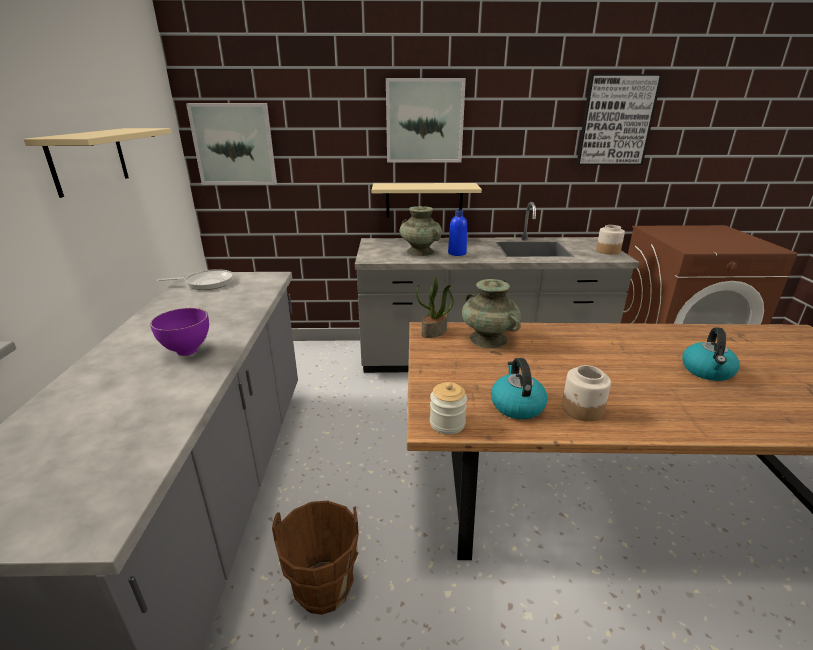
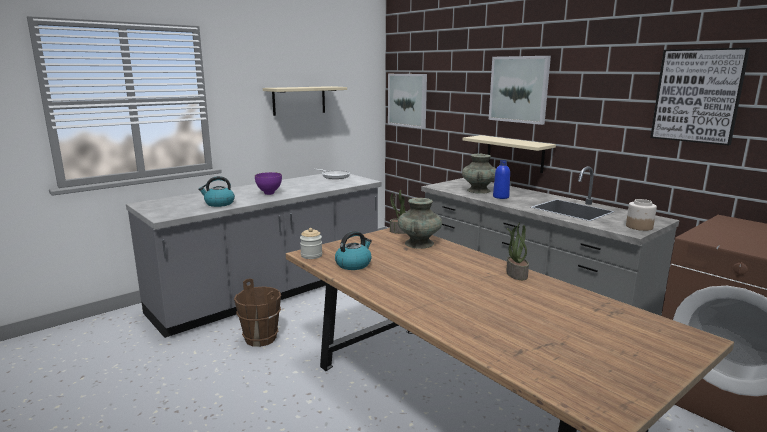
camera: 50 degrees right, 10 degrees down
jar [562,365,611,422] -> none
kettle [682,327,740,381] -> kettle moved to [198,176,235,207]
none -> potted plant [506,222,529,280]

